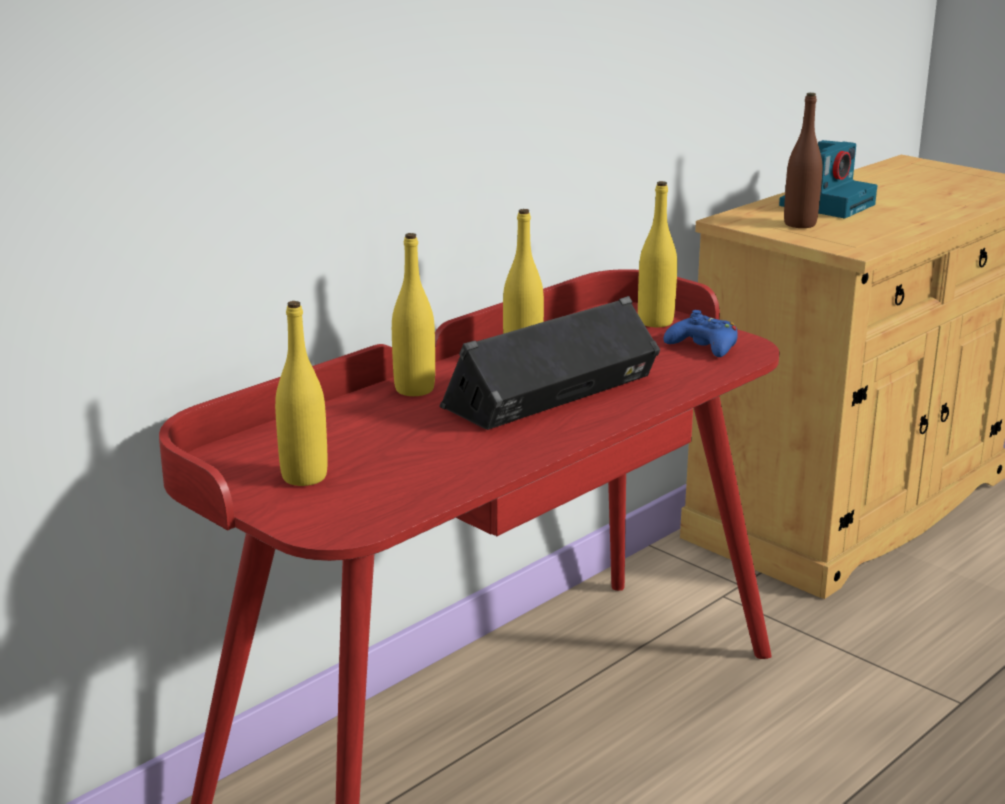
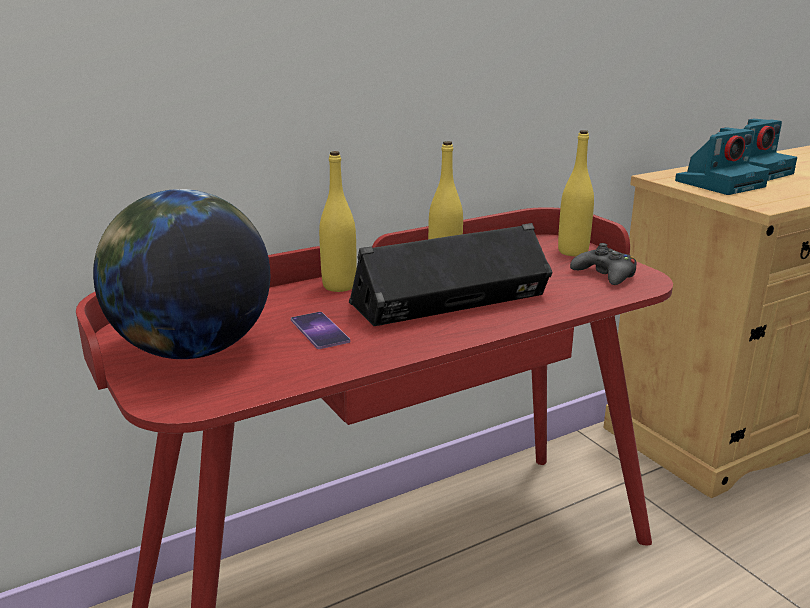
camera: 15 degrees right, 0 degrees up
yellow bottle [275,301,327,486] -> globe [93,189,270,359]
blue game controller [664,310,738,357] -> black game controller [570,243,637,285]
brown bottle [784,93,822,228] -> camera [675,127,770,195]
none -> phone [291,312,350,349]

